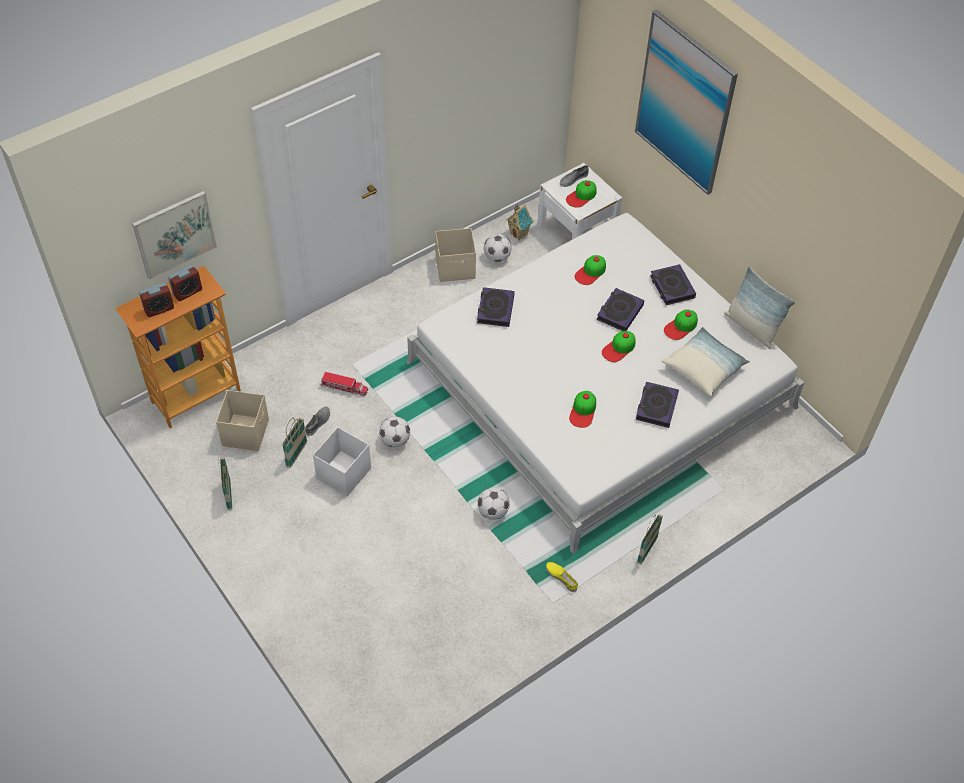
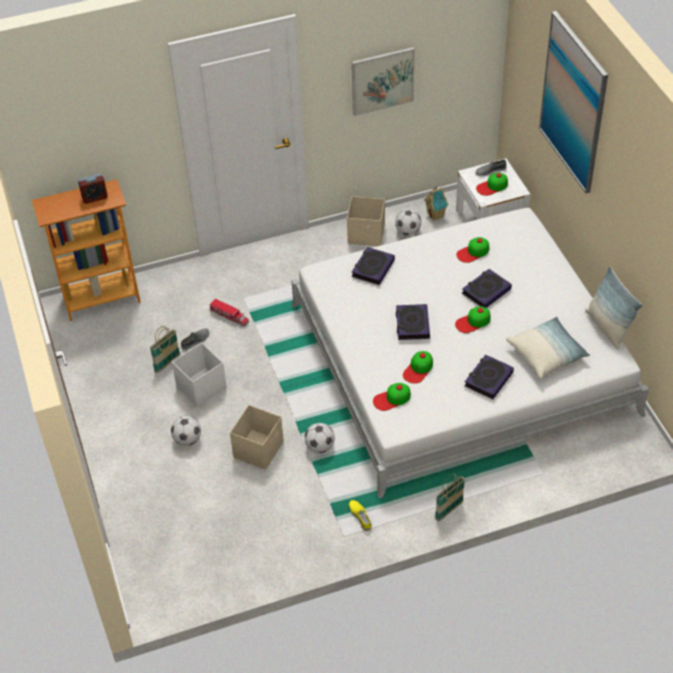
camera: 20 degrees right, 5 degrees down
picture [132,191,217,280] -> picture moved to [352,47,415,116]
alarm clock [139,283,174,317] -> none
beige storage box [216,390,269,451] -> beige storage box moved to [230,405,284,470]
basket [218,457,232,510] -> none
football [379,416,410,447] -> football moved to [171,416,201,446]
book [650,264,696,305] -> book moved to [396,304,430,340]
cap [664,310,698,340] -> cap moved to [373,383,411,411]

